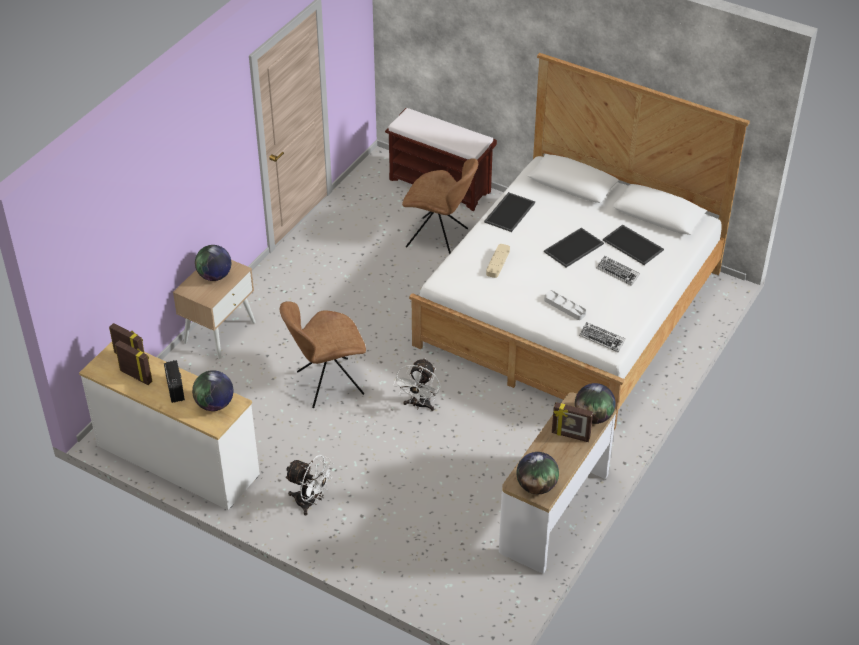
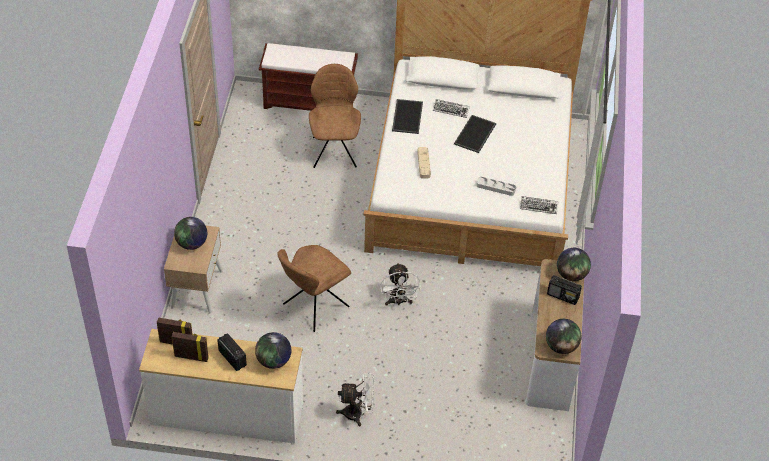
camera: 25 degrees left, 5 degrees up
brown chair [402,158,478,254] -> brown chair turned 90 degrees counterclockwise [309,64,361,168]
picture frame [552,402,593,442] -> radio [547,275,582,305]
keyboard [596,256,640,286] -> keyboard moved to [433,99,470,118]
tray [603,225,664,265] -> none

